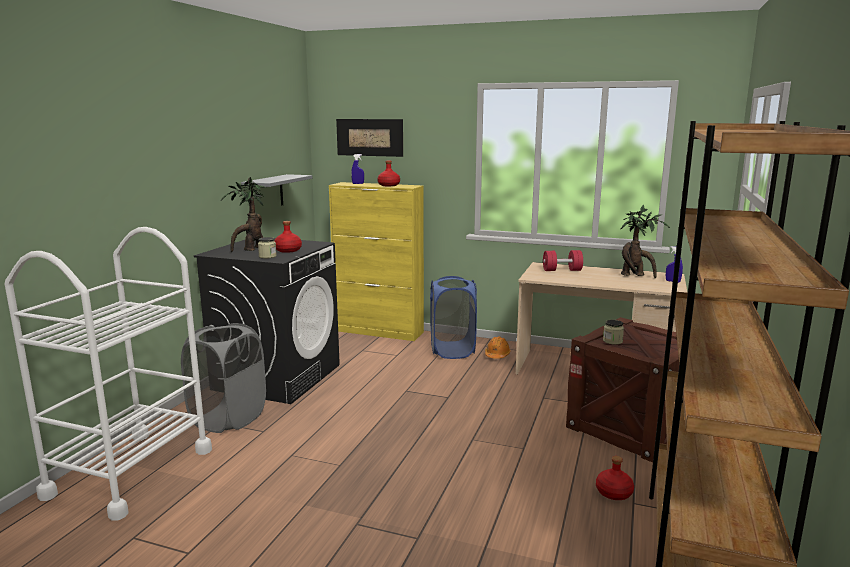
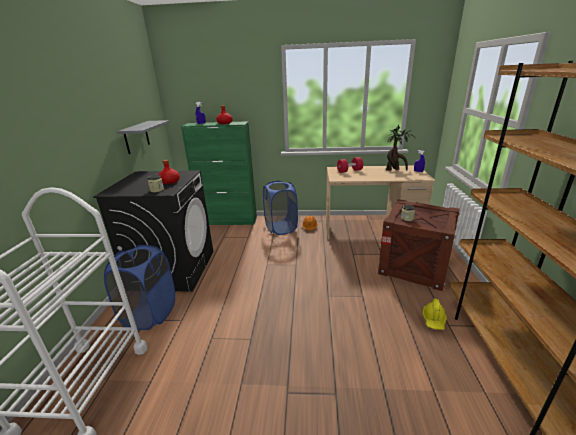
camera: 15 degrees left, 10 degrees up
grey laundry basket [181,323,266,433] -> blue laundry basket [104,245,175,330]
potted plant [221,177,266,252] -> none
yellow cabinet [329,182,424,341] -> green cabinet [181,121,257,225]
picture [336,119,403,157] -> none
red bottle [596,456,634,500] -> yellow hard hat [422,298,447,330]

